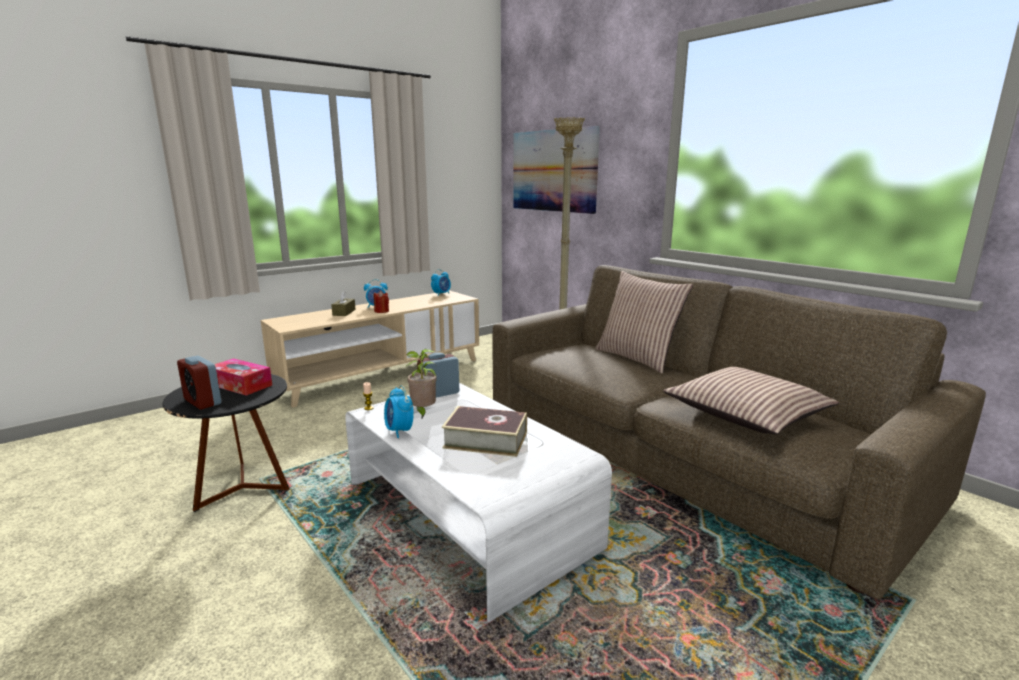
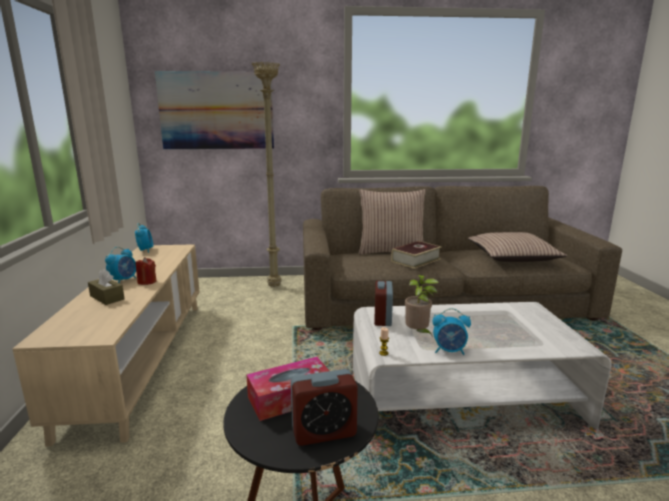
camera: 55 degrees left, 0 degrees up
book [442,406,527,457] -> book moved to [391,241,442,269]

